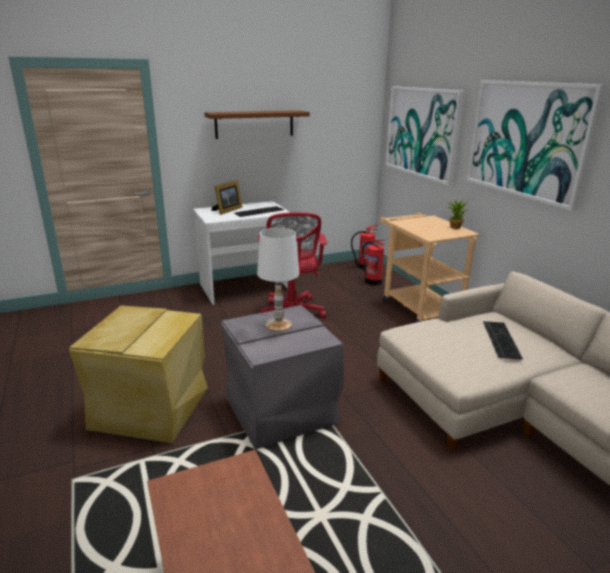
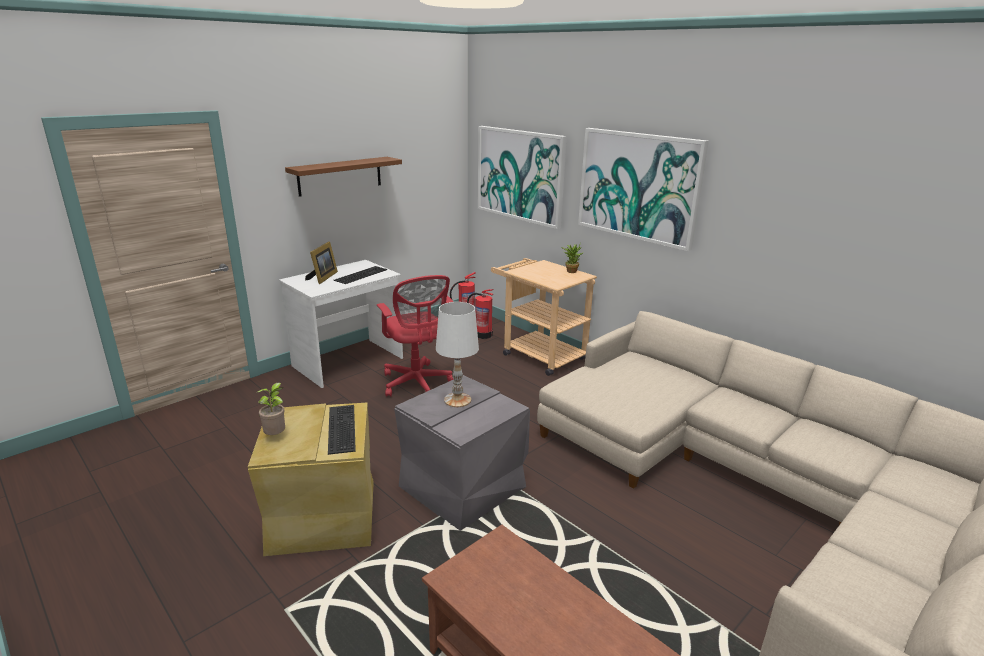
camera: 20 degrees left, 0 degrees up
keyboard [483,321,523,360] -> keyboard moved to [328,405,356,455]
none -> potted plant [257,382,285,435]

